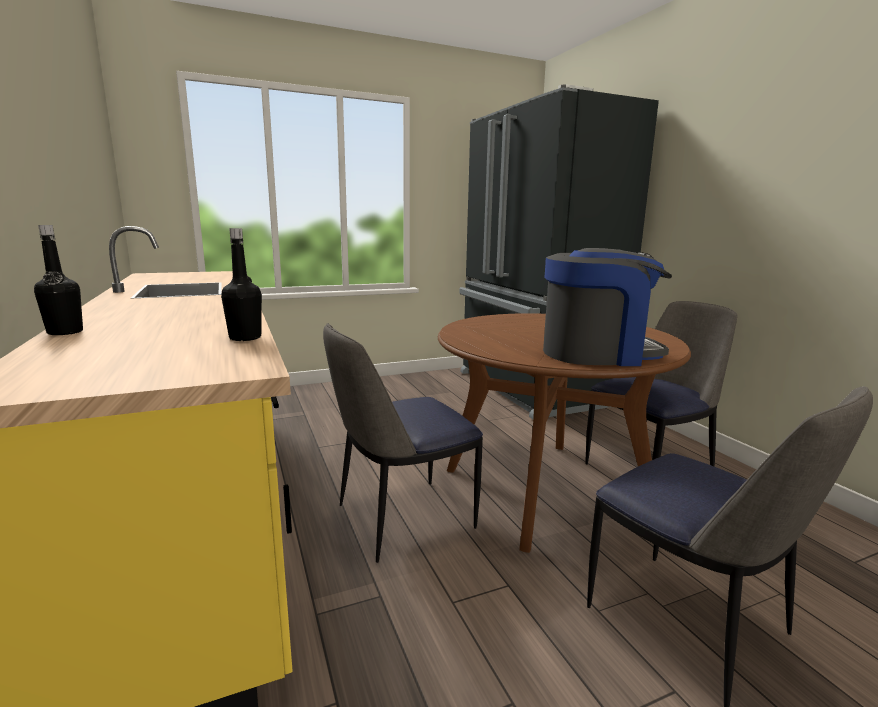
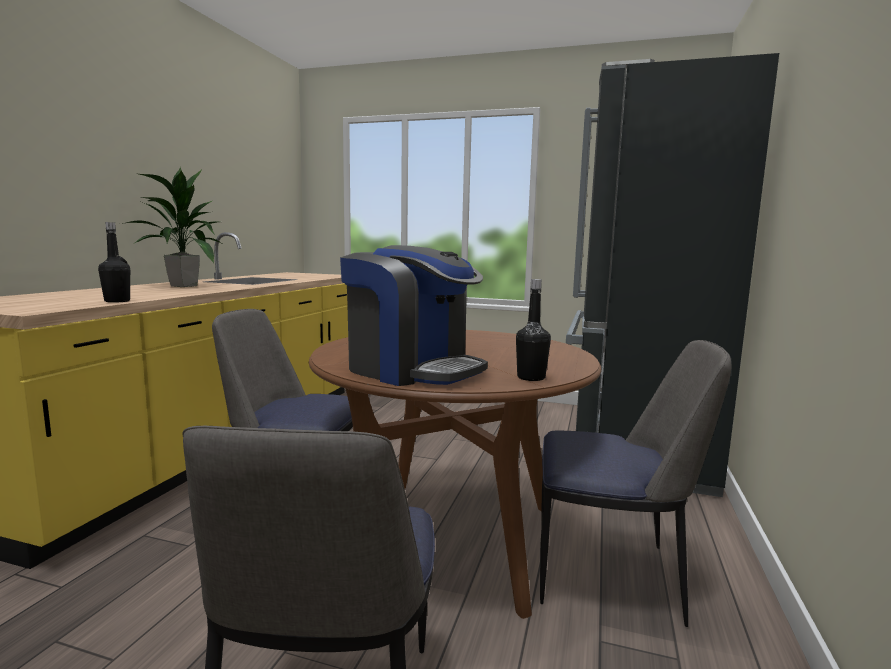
camera: 40 degrees right, 5 degrees down
black bottle [34,225,83,335] -> black bottle moved to [516,279,551,381]
none -> potted plant [122,167,222,287]

